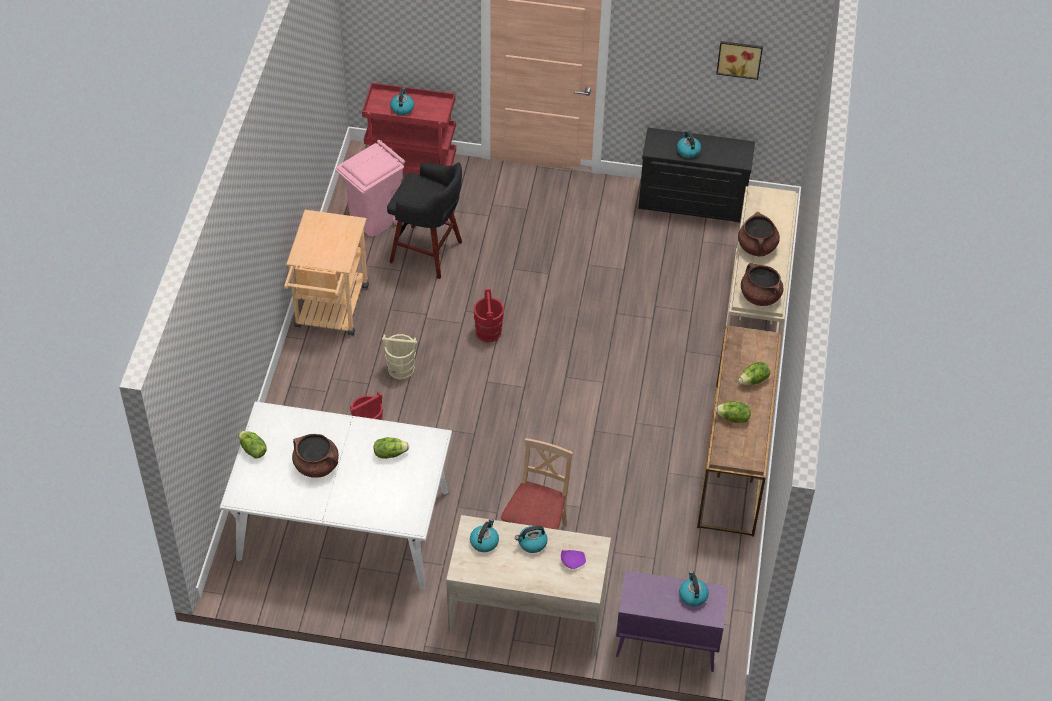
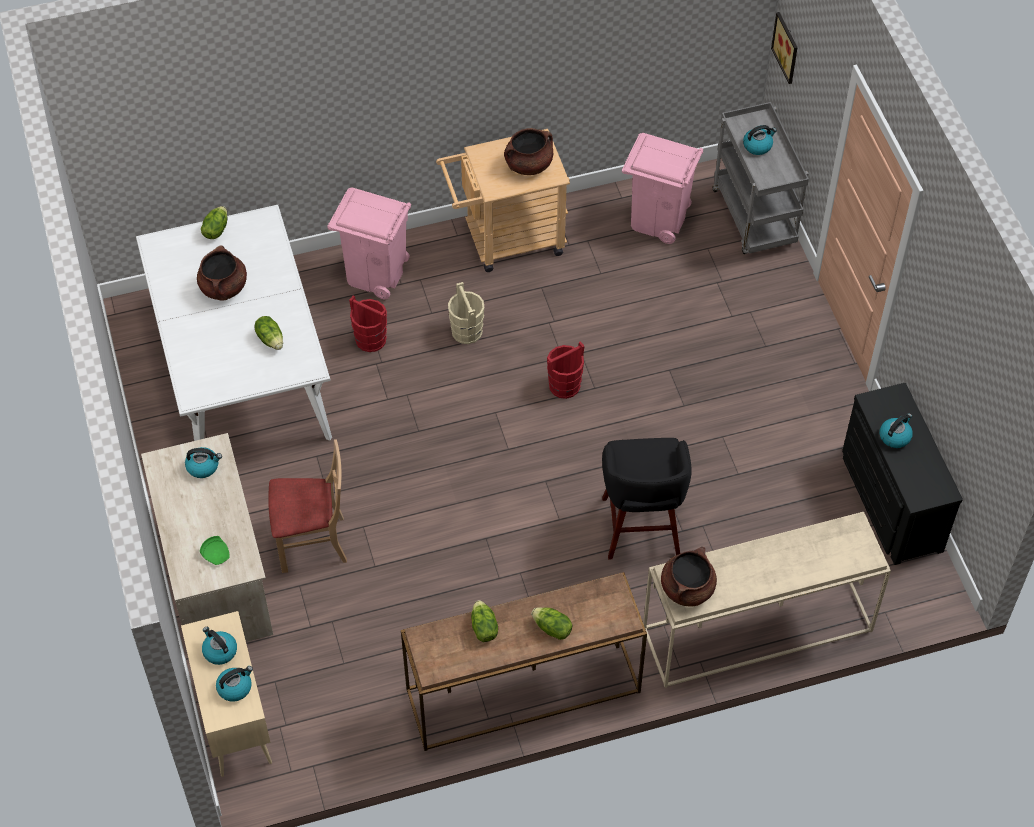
camera: 65 degrees right, 5 degrees up
red cart [362,82,456,175] -> grey cart [713,102,809,254]
black stool [387,162,462,279] -> black stool moved to [602,438,692,559]
kettle [515,526,548,553] -> kettle moved to [202,627,237,665]
purple plate [561,550,586,569] -> green plate [200,536,230,565]
purple cabinet [616,570,729,672] -> beige cabinet [181,611,272,777]
picture [716,41,763,80] -> picture moved to [771,12,798,84]
brown cooking pot [738,212,780,257] -> brown cooking pot moved to [504,128,553,175]
none -> pink trash can [327,187,411,299]

